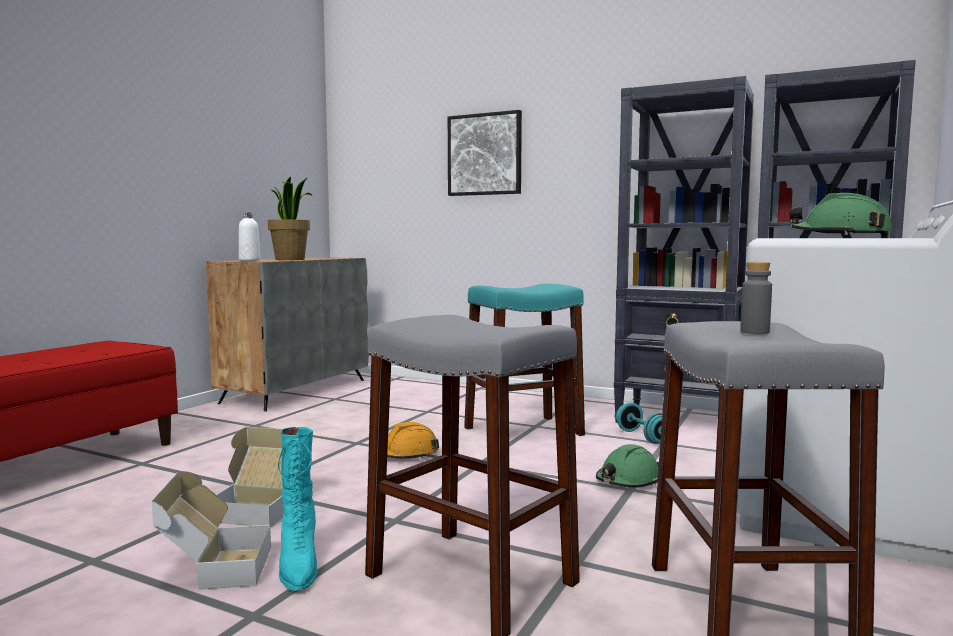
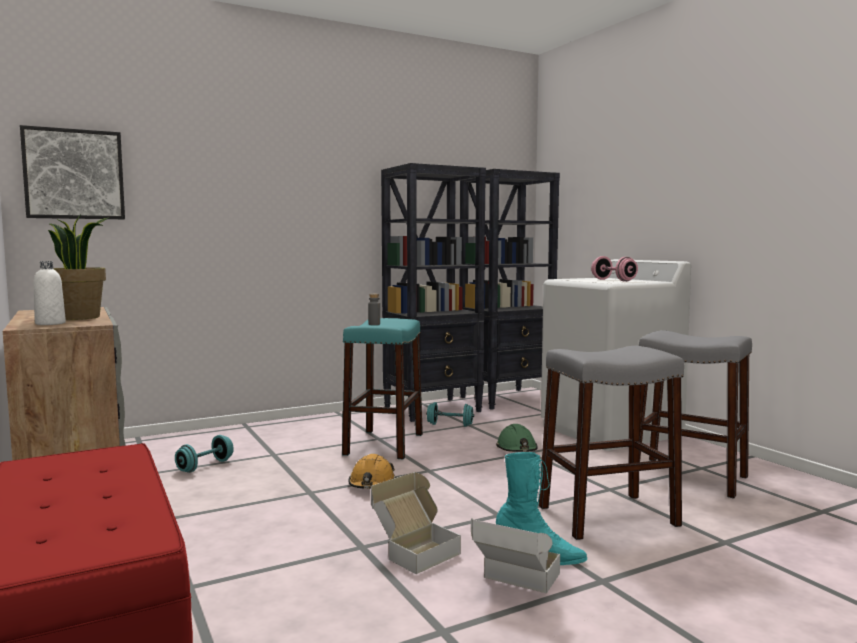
camera: 55 degrees left, 0 degrees up
picture [448,110,522,196] -> picture moved to [20,125,125,219]
grey bottle [740,262,772,334] -> grey bottle moved to [368,294,380,325]
green hard hat [789,193,893,238] -> pink dumbbell [591,256,638,282]
none -> turquoise dumbbell [175,435,234,473]

